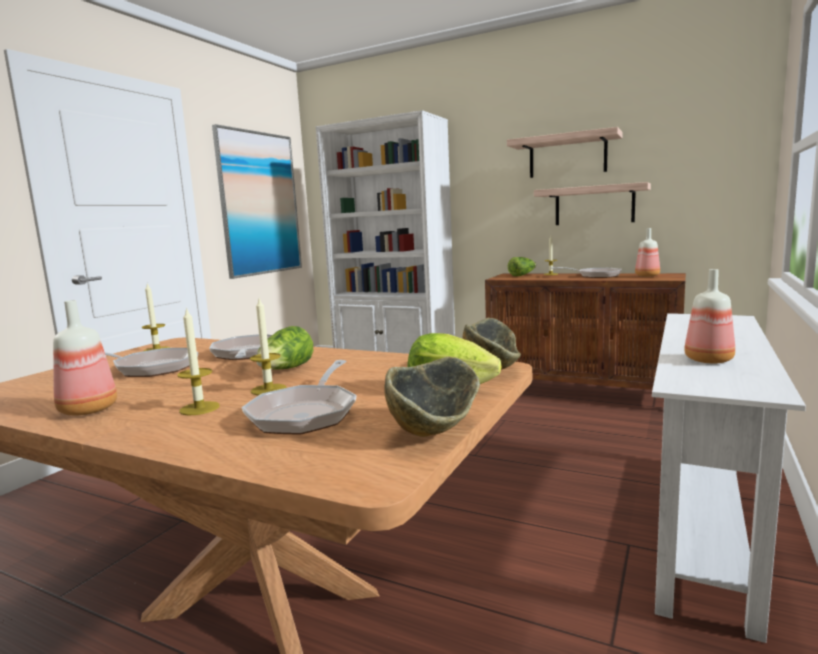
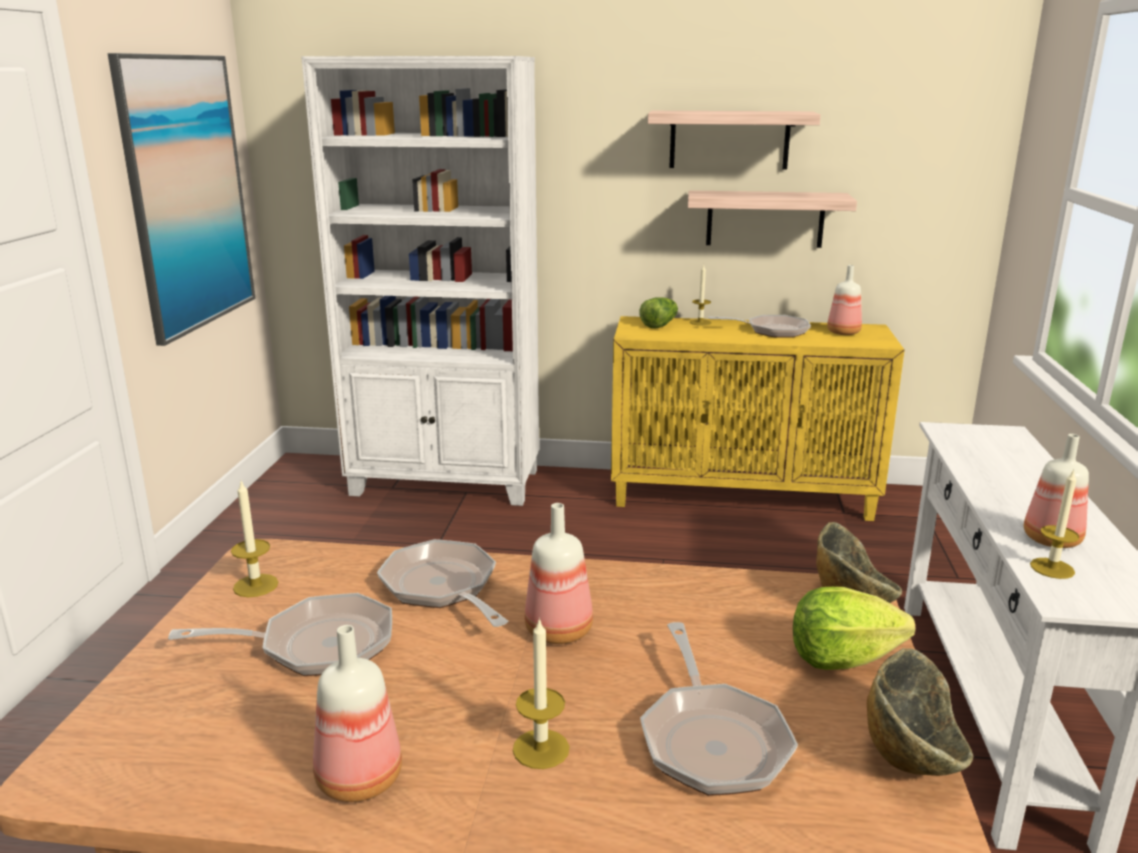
camera: 20 degrees left, 10 degrees up
candle [250,299,287,395] -> candle moved to [1030,469,1079,579]
lettuce [256,326,313,370] -> bottle [525,503,593,644]
brown cabinet [485,273,686,390] -> yellow cabinet [611,316,905,521]

